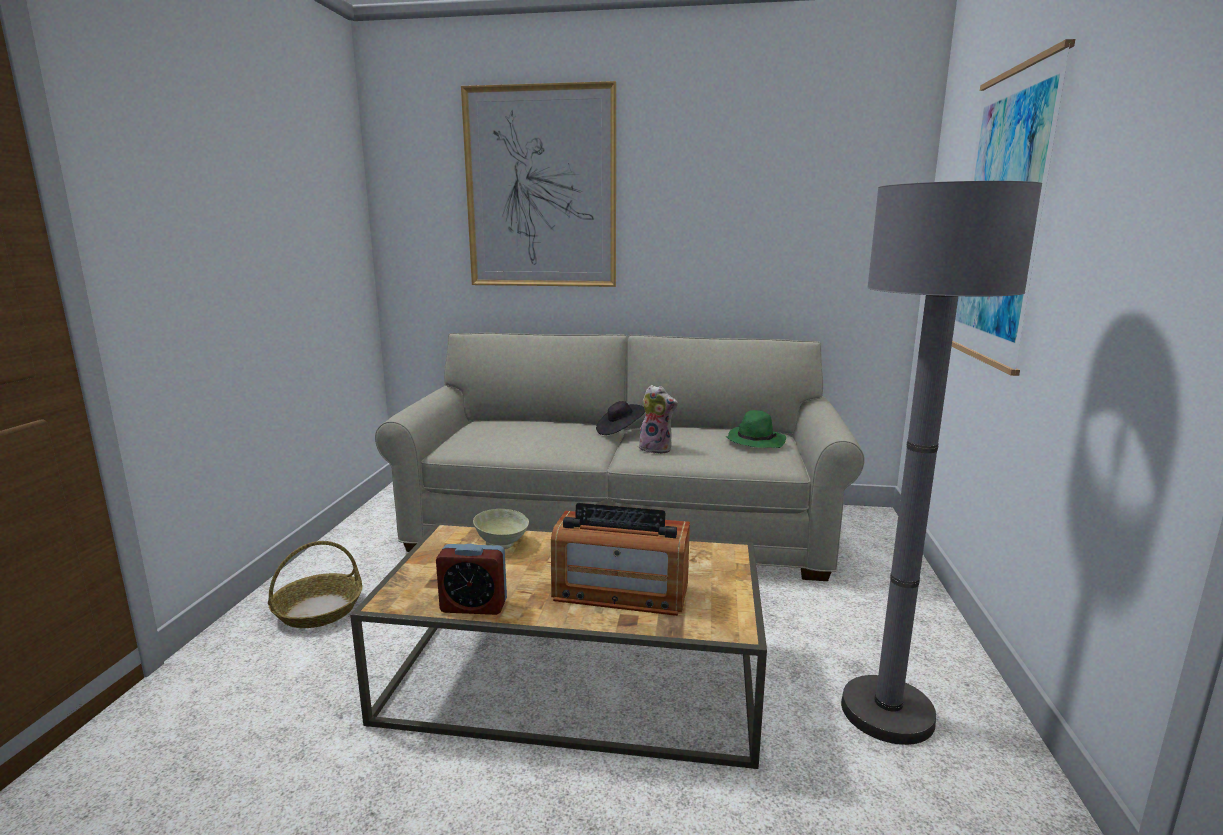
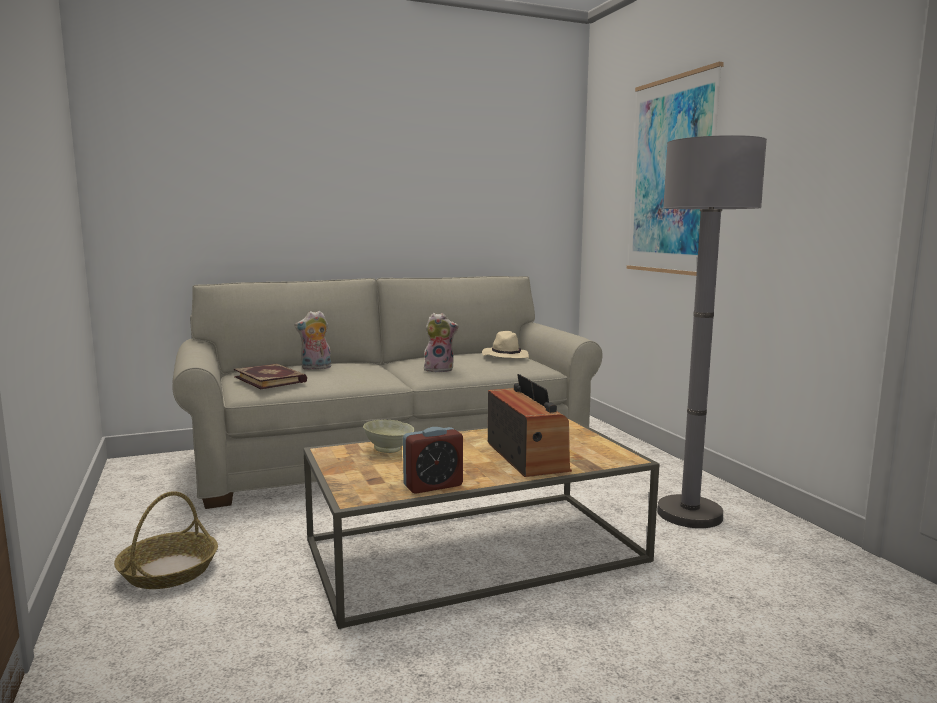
camera: 30 degrees left, 5 degrees down
picture [461,81,616,287] -> none
radio [551,503,690,616] -> radio turned 90 degrees counterclockwise [488,374,572,477]
black hat [596,401,645,435] -> none
green hat [726,410,786,448] -> beige hat [482,331,529,358]
none -> book [234,363,307,389]
none -> plush toy [295,310,331,370]

